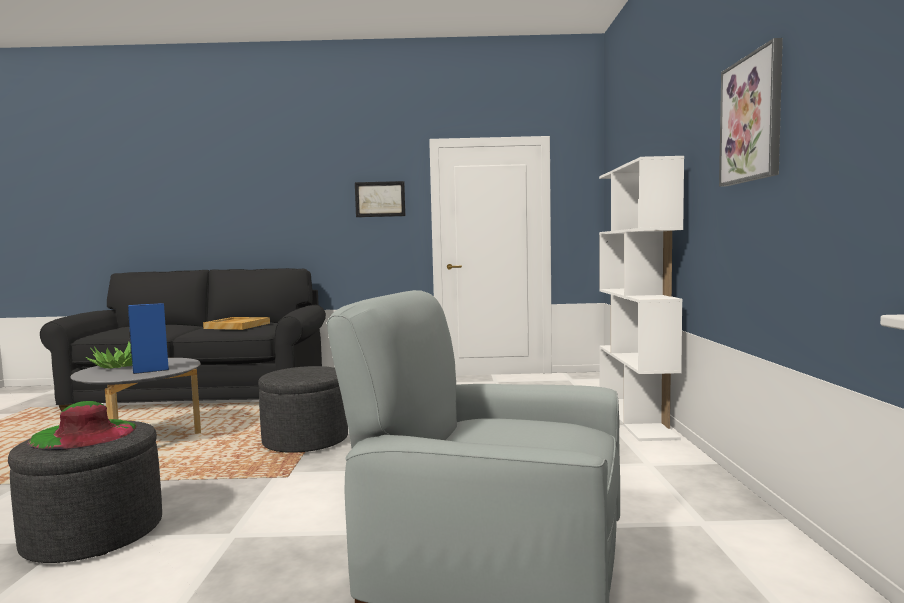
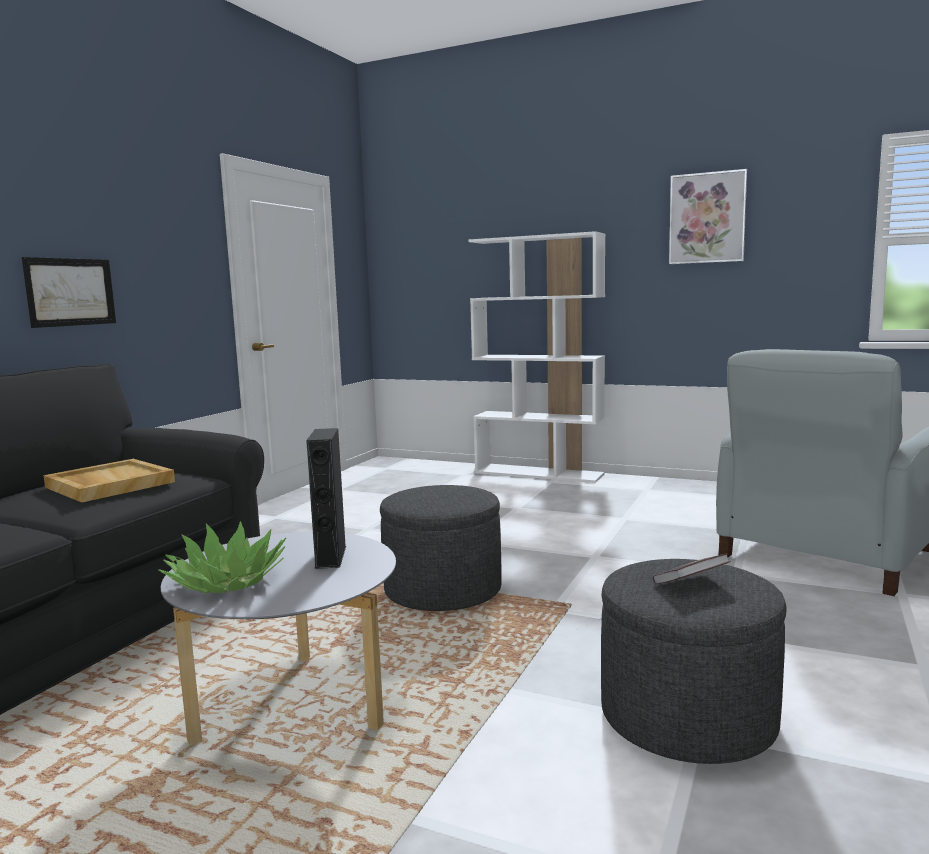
camera: 65 degrees left, 5 degrees up
green hat [28,401,136,450] -> book [653,554,731,584]
blue speaker [128,303,169,374] -> black speaker [306,428,346,569]
picture [355,181,405,217] -> picture moved to [22,257,116,328]

